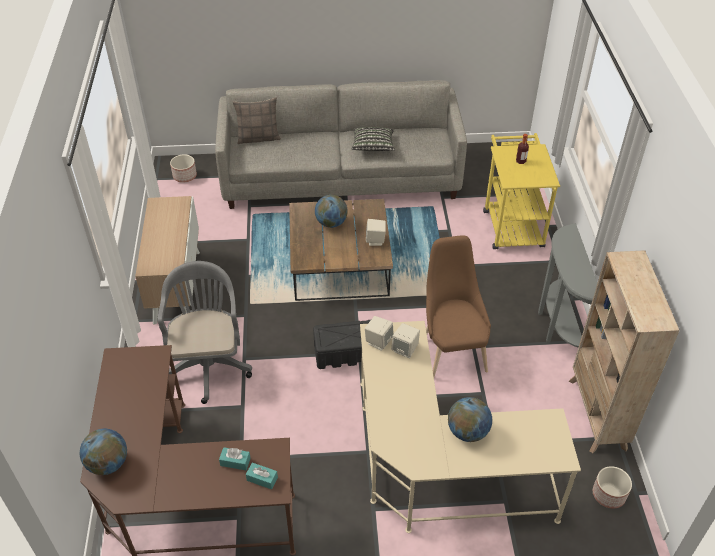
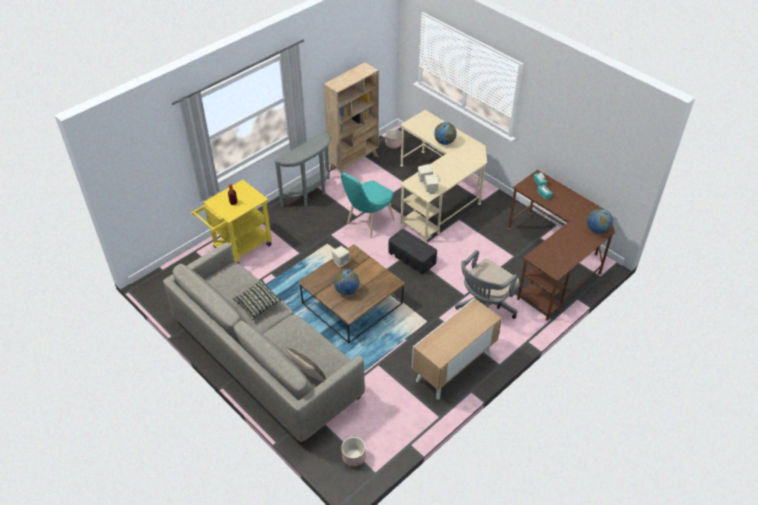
camera: 130 degrees left, 0 degrees up
brown chair [426,235,491,377] -> turquoise chair [341,173,395,237]

